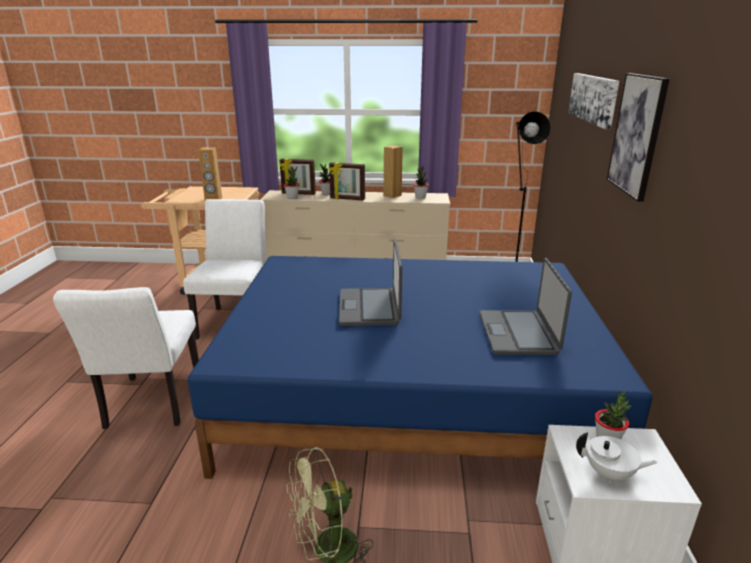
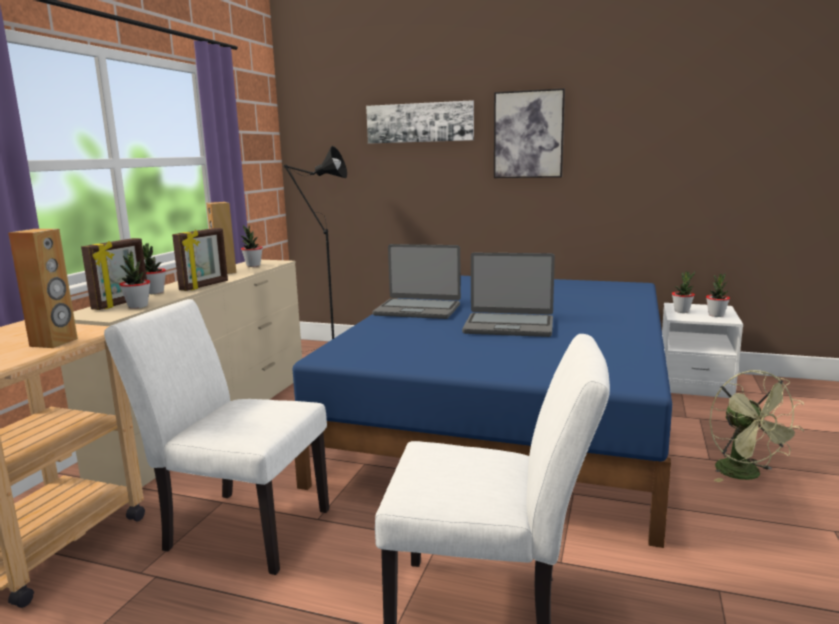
camera: 75 degrees left, 10 degrees down
laptop [479,257,572,355] -> laptop moved to [373,244,461,319]
white teapot [576,432,658,483] -> potted plant [706,273,730,317]

